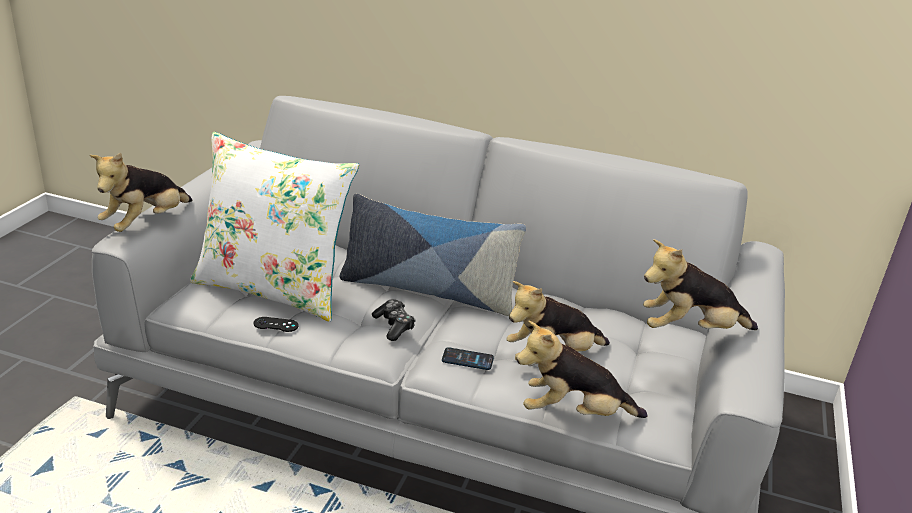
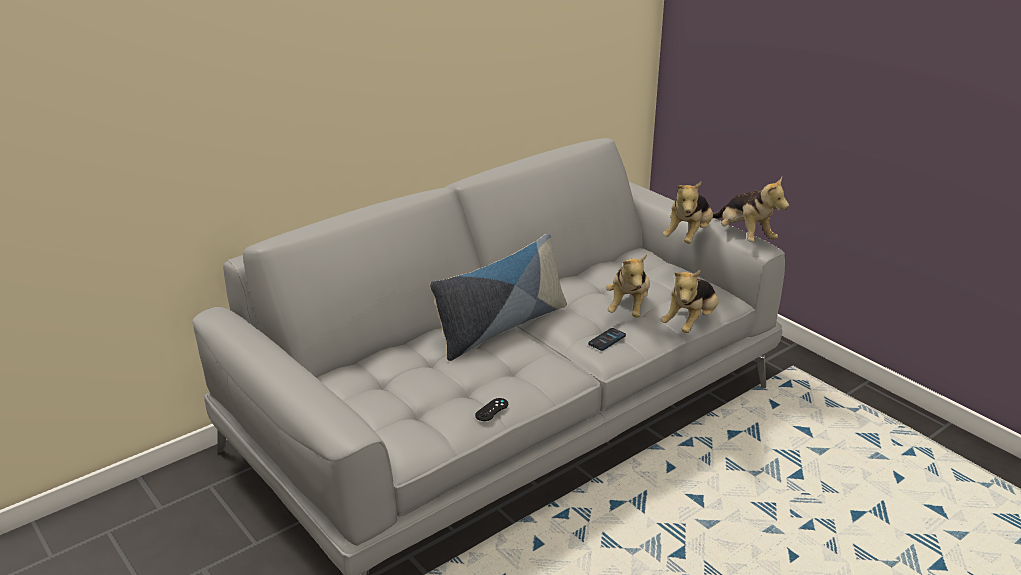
camera: 55 degrees left, 0 degrees up
plush toy [89,153,192,232] -> plush toy moved to [713,177,789,242]
white pillow [190,132,359,322] -> none
game controller [372,299,415,341] -> none

